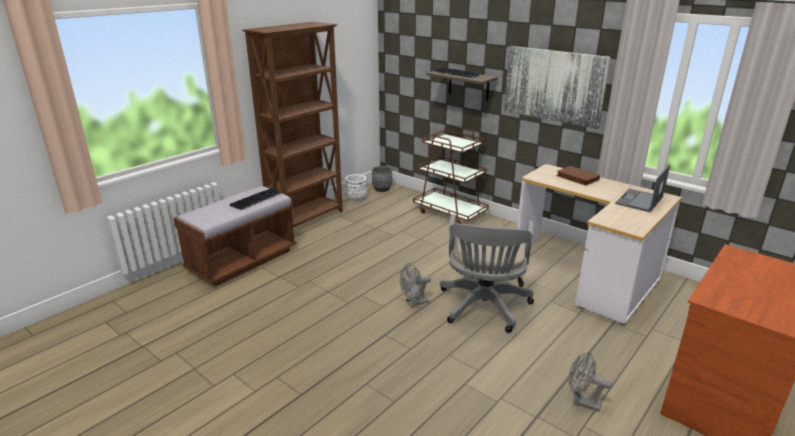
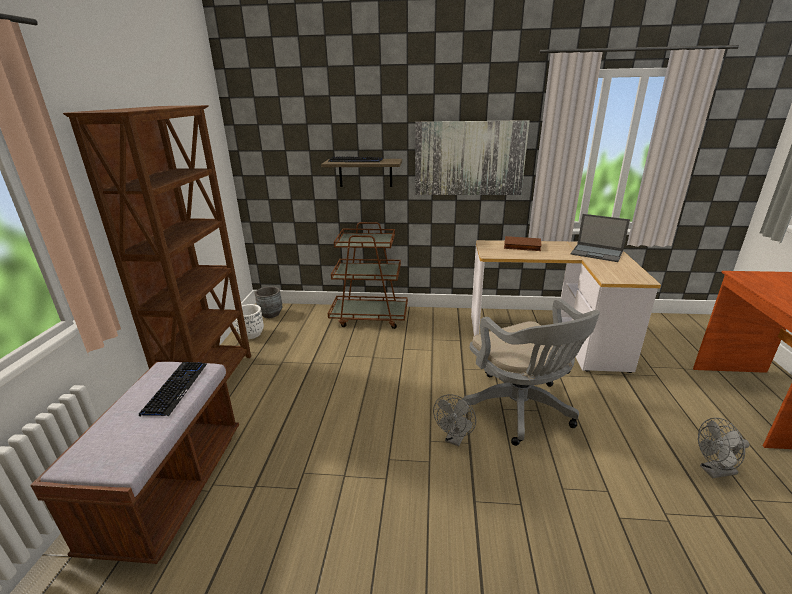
camera: 35 degrees left, 0 degrees up
laptop [615,165,670,212] -> laptop turned 60 degrees counterclockwise [571,214,630,262]

